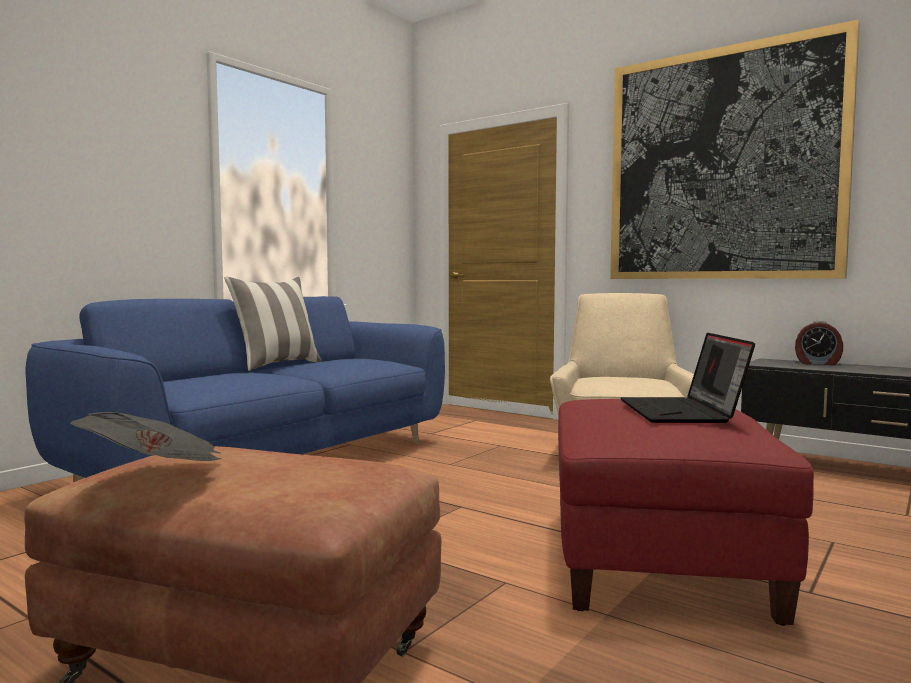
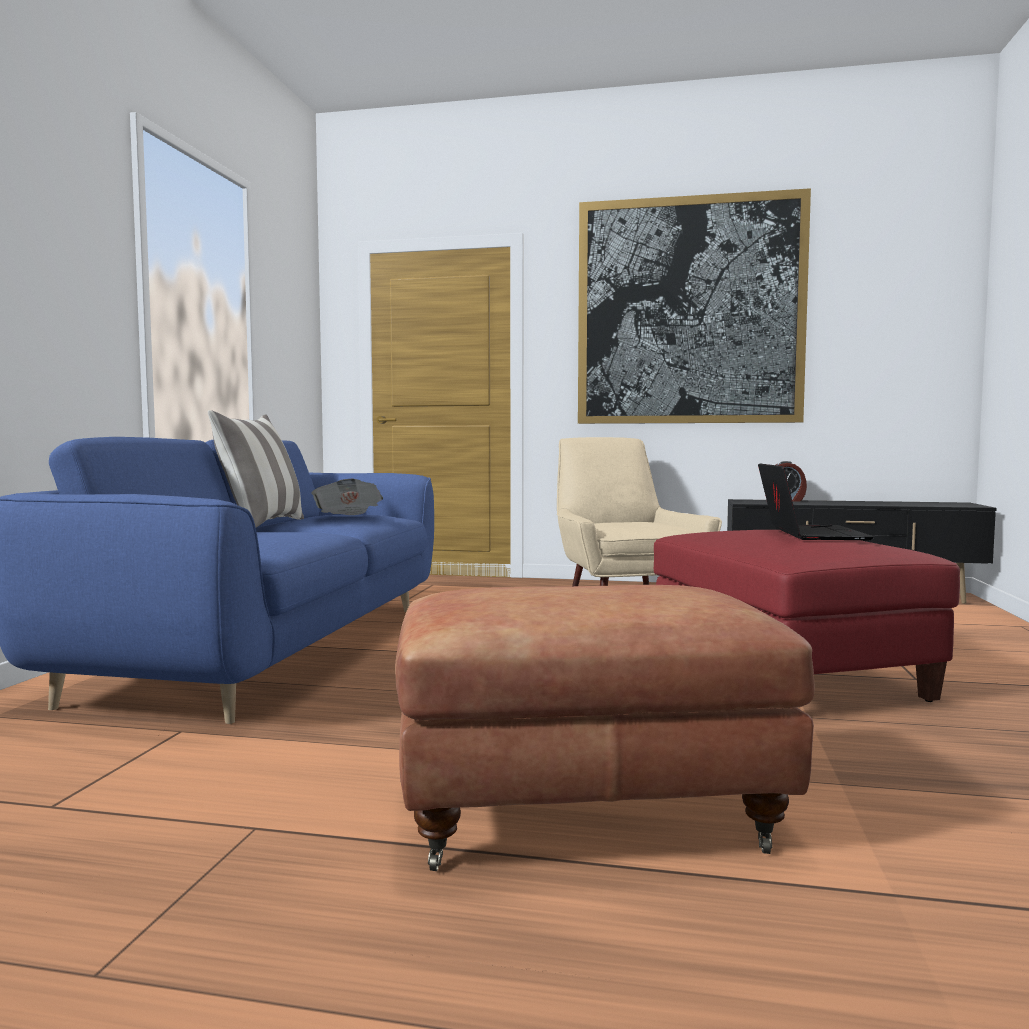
camera: 25 degrees left, 0 degrees up
newspaper [70,412,221,461] -> newspaper moved to [312,479,383,515]
laptop [621,333,755,423] -> laptop turned 150 degrees counterclockwise [758,464,874,540]

